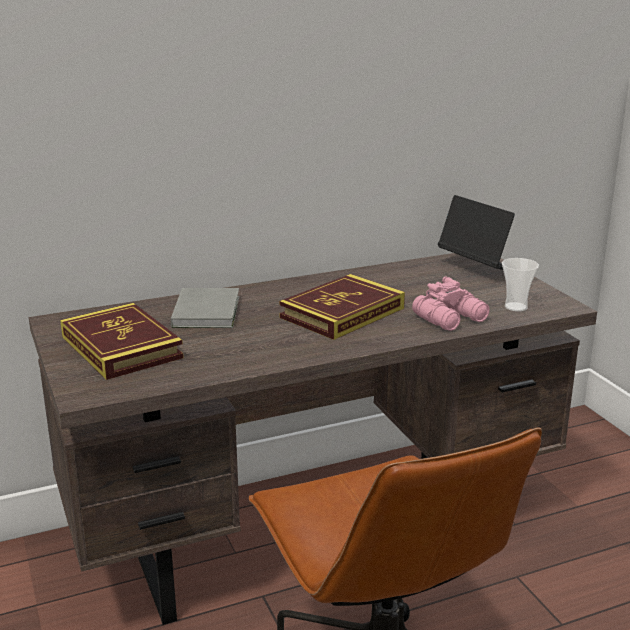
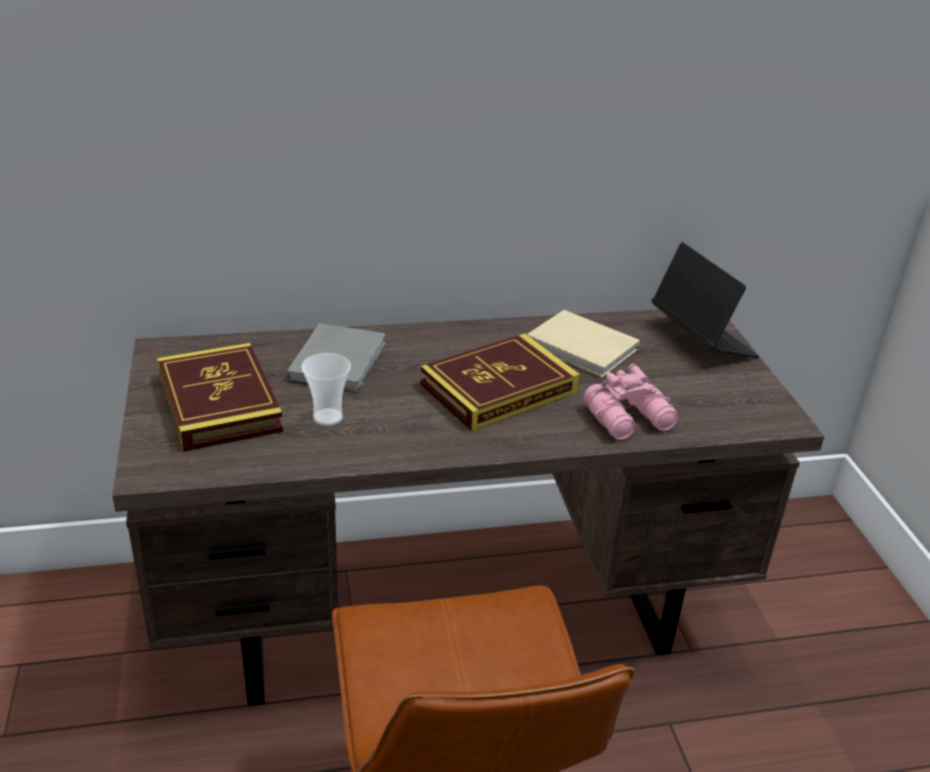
camera: 10 degrees right, 10 degrees up
cup [502,258,539,312] -> cup moved to [301,353,351,426]
none -> beige book [527,310,640,378]

